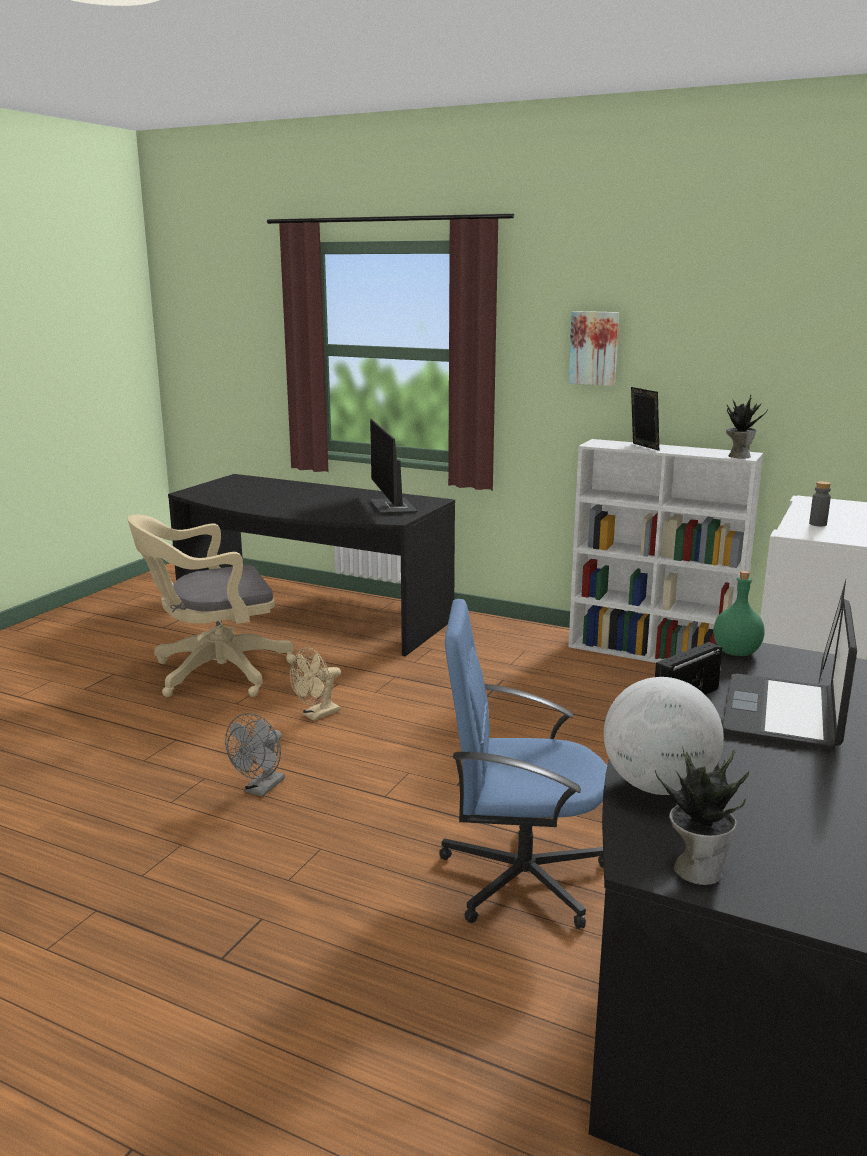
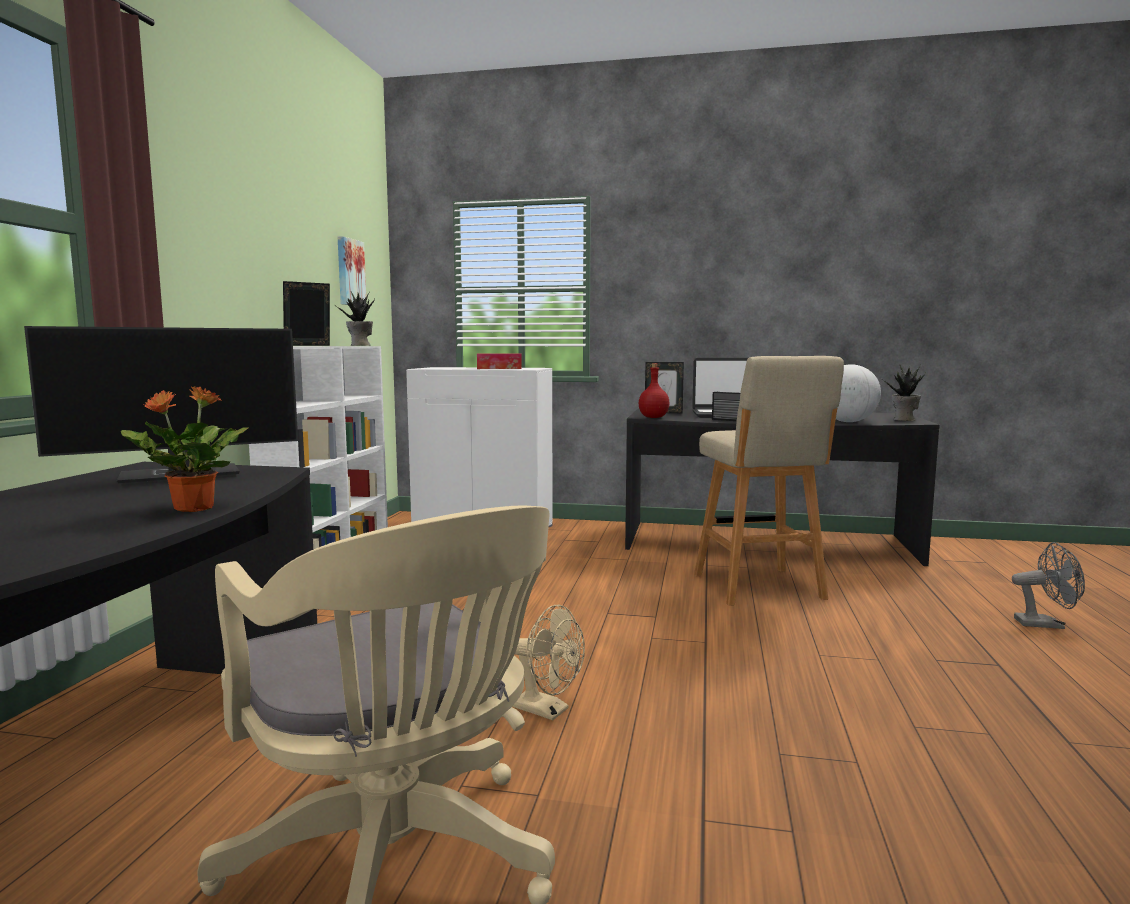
camera: 105 degrees left, 10 degrees down
grey fan [225,713,285,797] -> grey fan moved to [1012,542,1085,629]
blue office chair [439,599,607,929] -> beige stool [694,356,844,606]
picture [568,311,620,386] -> picture moved to [338,236,367,305]
green bottle [713,571,764,656] -> red bottle [639,363,670,418]
grey bottle [809,481,831,527] -> tissue box [477,353,522,369]
none -> potted plant [120,387,249,512]

